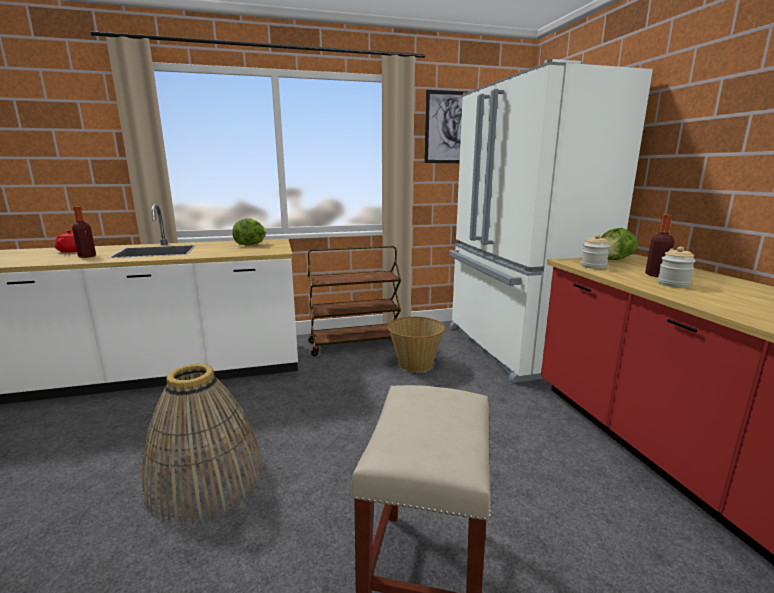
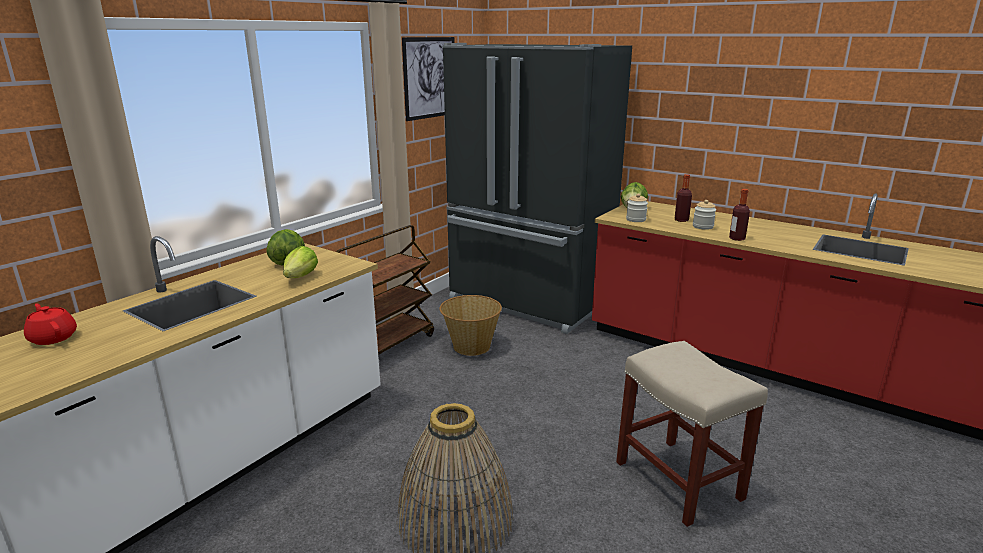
camera: 40 degrees left, 5 degrees up
bottle [72,206,96,258] -> bottle moved to [729,189,750,241]
white fridge [449,59,653,383] -> black fridge [442,43,632,334]
none -> lettuce [283,246,318,278]

